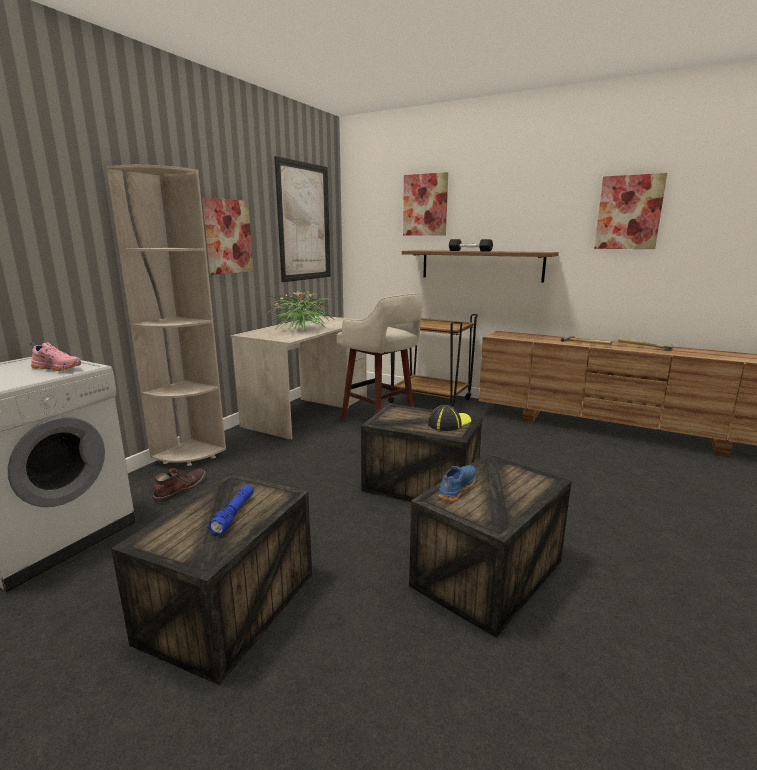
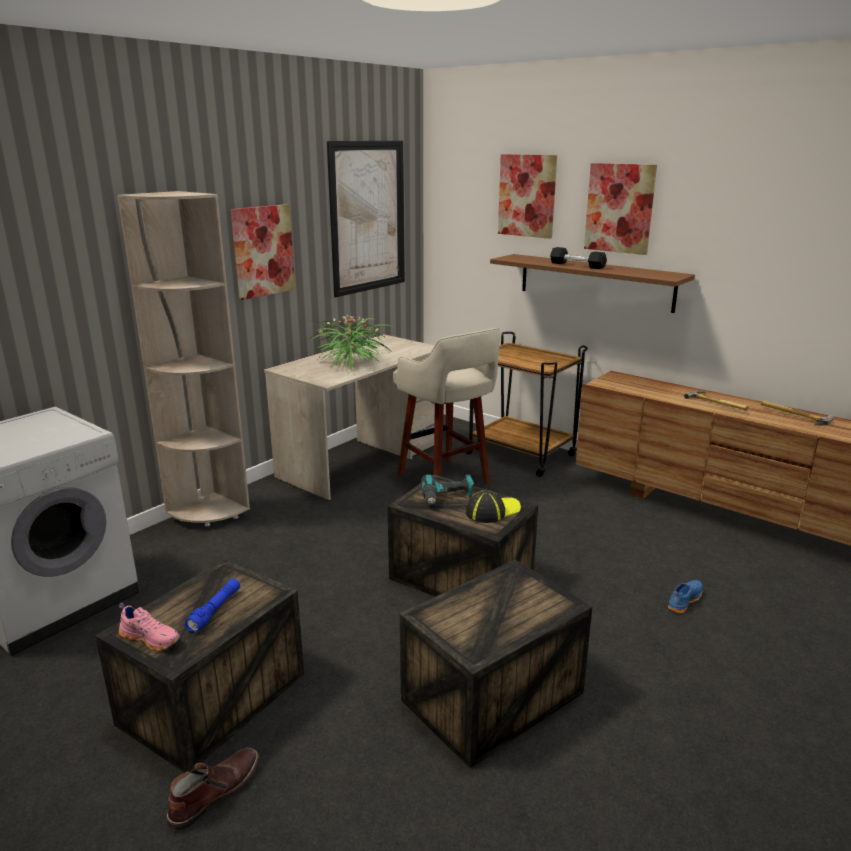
camera: 10 degrees right, 5 degrees up
pink shoe [30,343,81,371] -> pink shoe moved to [118,603,180,651]
brown boot [153,468,206,503] -> brown boot moved to [167,748,259,831]
blue shoe [439,465,476,501] -> blue shoe moved to [668,580,703,613]
picture [594,173,667,249] -> picture moved to [584,163,657,255]
none -> power drill [421,474,474,505]

